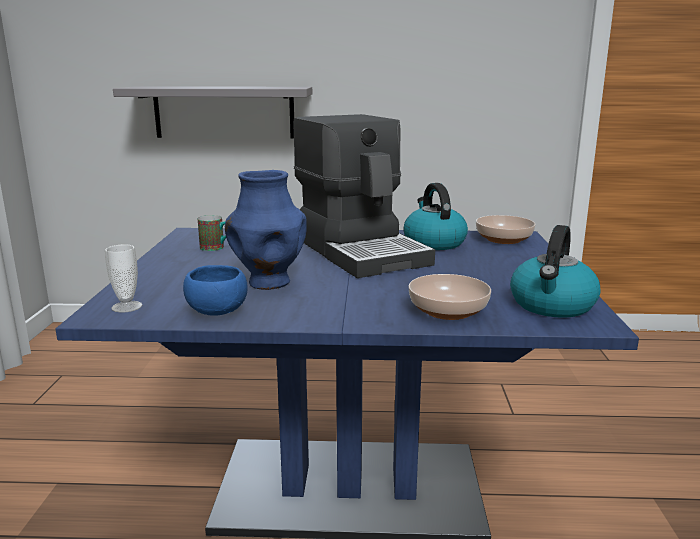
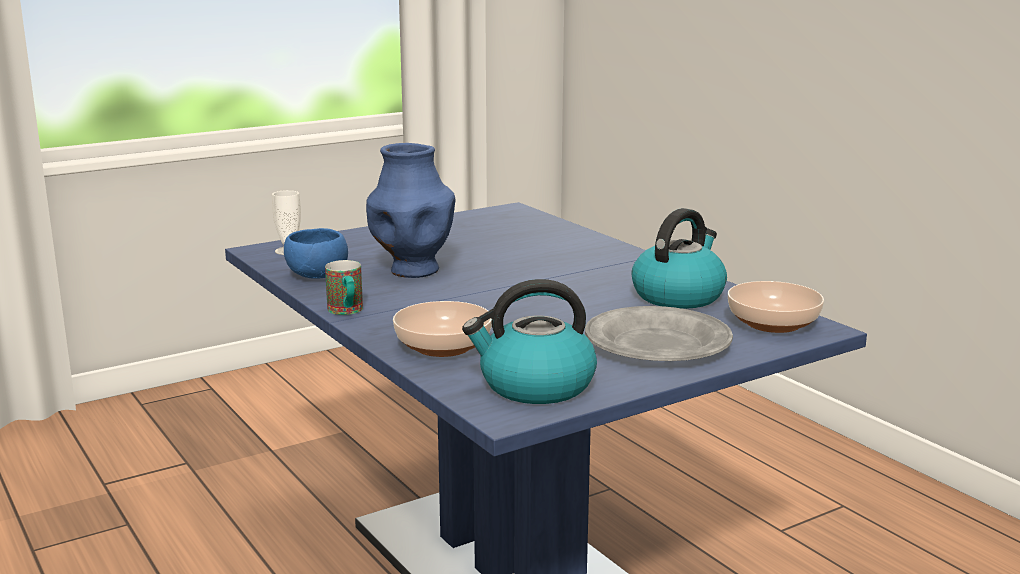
camera: 55 degrees right, 0 degrees up
grey shelf [113,86,312,138] -> none
mug [198,215,226,251] -> mug moved to [325,260,363,315]
coffee machine [293,114,435,278] -> none
none -> grey plate [585,306,733,361]

